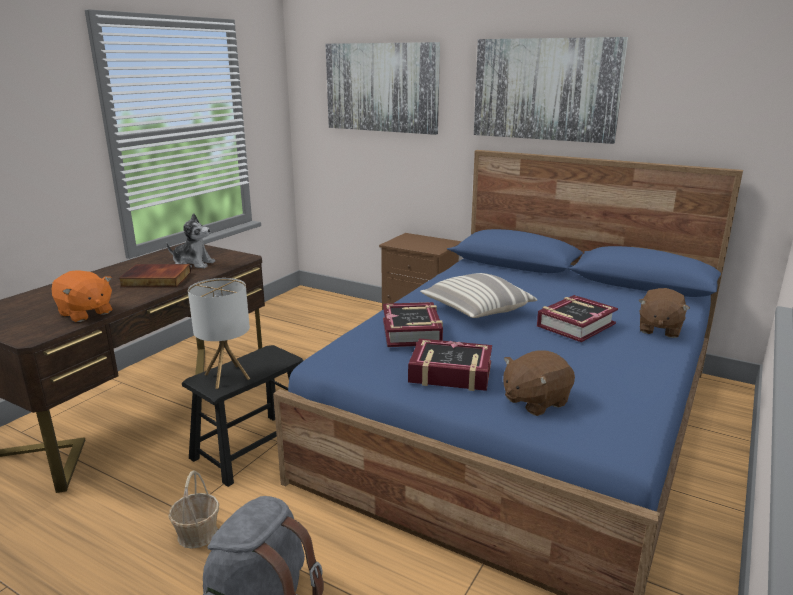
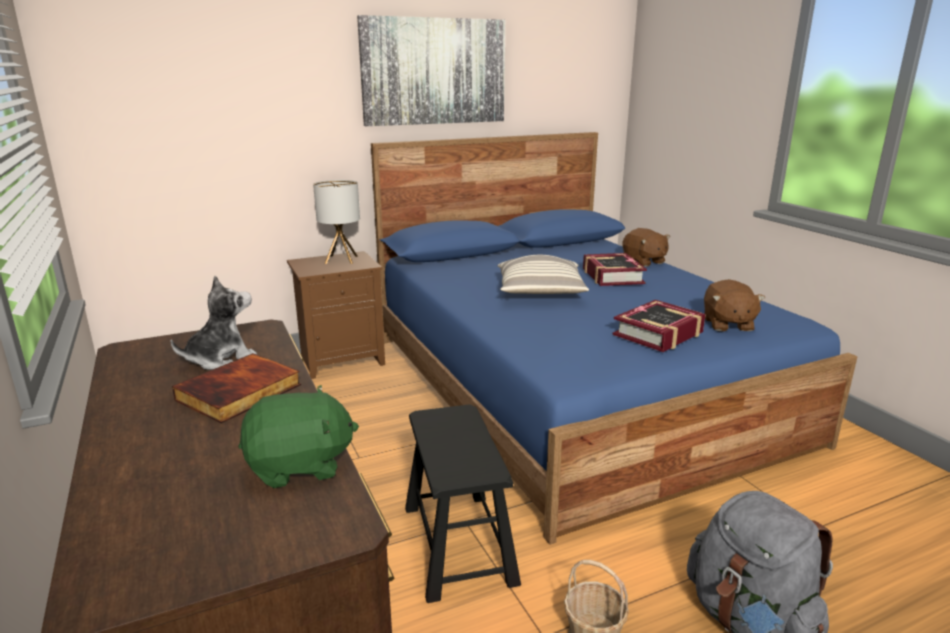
camera: 55 degrees left, 0 degrees up
orange plush toy [52,270,112,322] -> green plush toy [239,385,359,488]
table lamp [188,278,250,389] -> table lamp moved to [313,180,360,264]
picture [326,42,440,135] -> none
book [383,302,443,347] -> none

